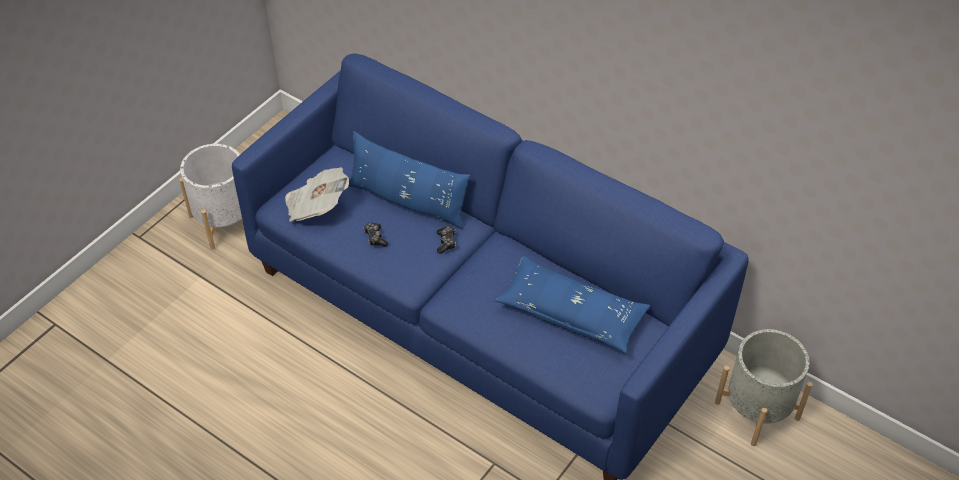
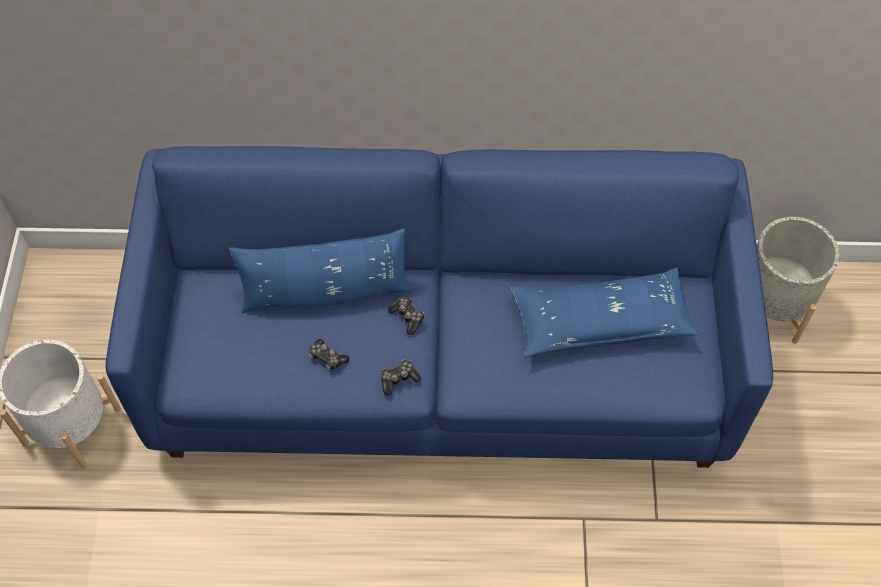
camera: 35 degrees left, 10 degrees up
newspaper [285,167,349,222] -> none
none -> game controller [381,360,421,396]

